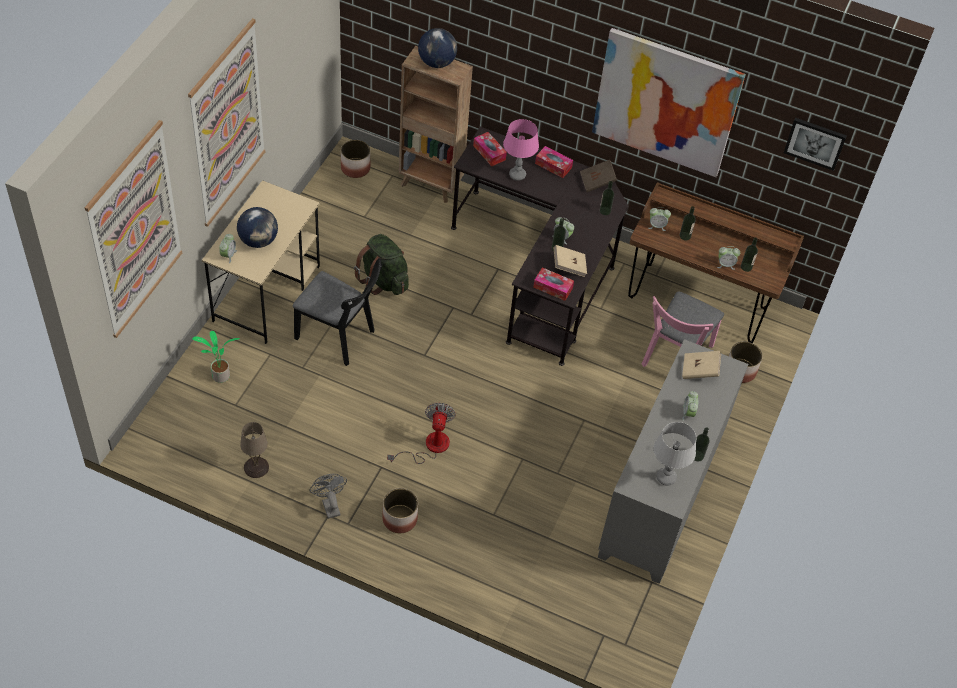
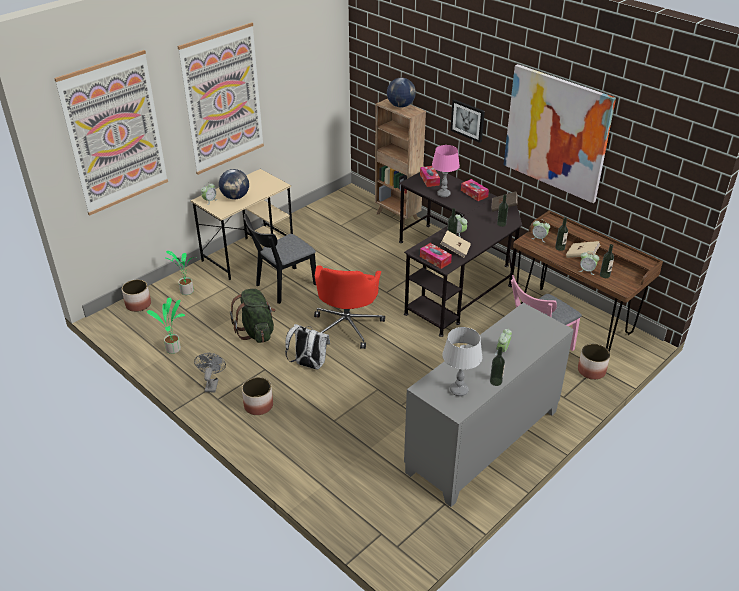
camera: 25 degrees right, 15 degrees down
beige table lamp [240,422,269,478] -> potted plant [147,297,185,354]
black chair [293,258,382,366] -> black chair turned 90 degrees clockwise [243,213,316,304]
planter [341,140,370,178] -> planter moved to [122,280,151,312]
green backpack [354,234,409,295] -> green backpack moved to [230,289,275,343]
fan [387,403,456,464] -> white backpack [285,324,330,369]
beige book [682,351,721,379] -> beige book moved to [566,241,600,258]
picture [784,118,847,171] -> picture moved to [450,99,485,143]
none -> red office chair [314,265,385,349]

